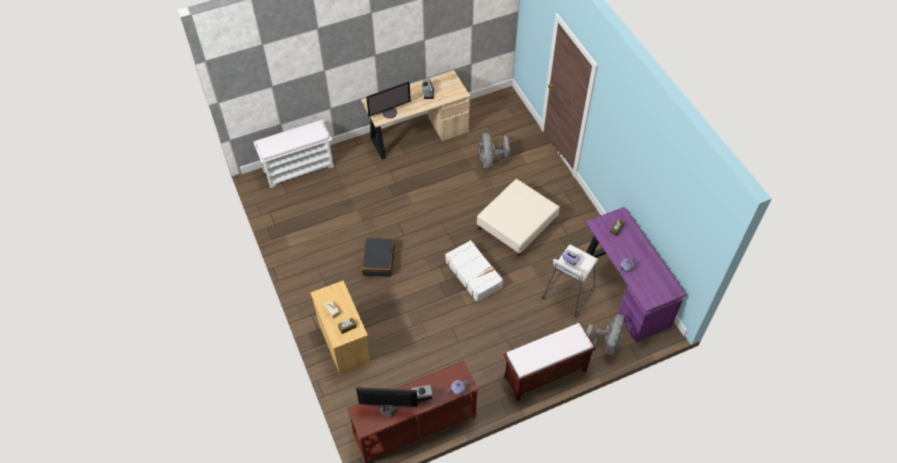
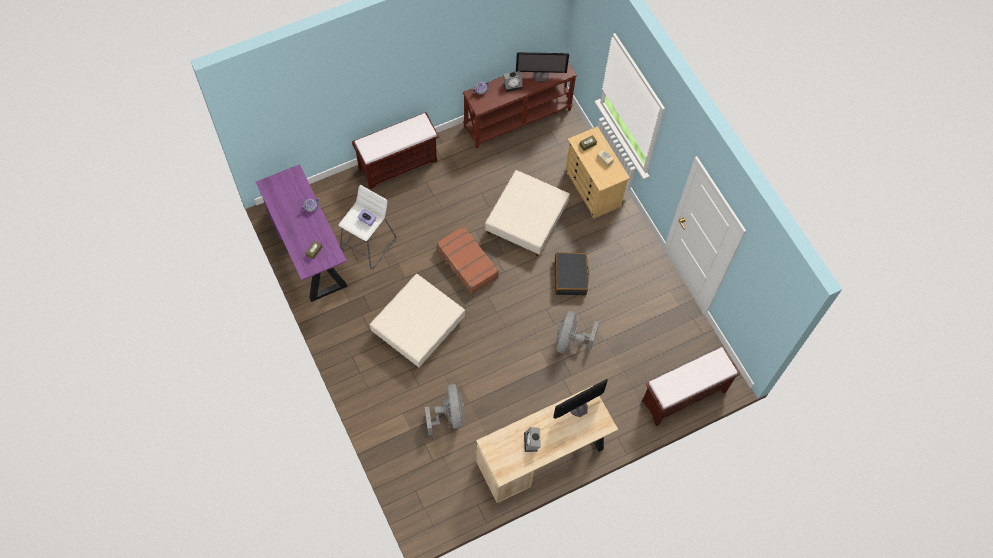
camera: 175 degrees right, 10 degrees up
white bench [253,119,334,188] -> brown bench [642,347,740,426]
white suitcase [445,240,504,303] -> brown suitcase [436,226,499,295]
grey fan [586,314,625,355] -> grey fan moved to [556,311,599,353]
none -> beige ottoman [485,170,570,256]

